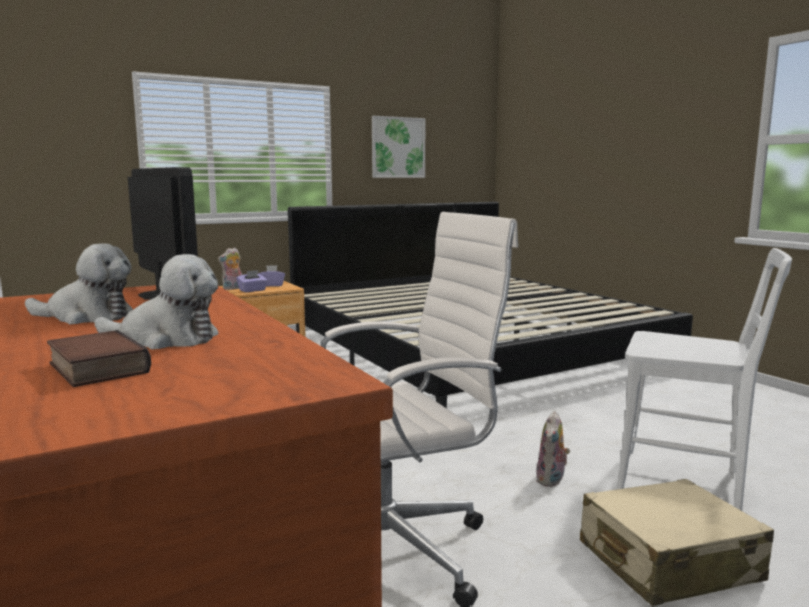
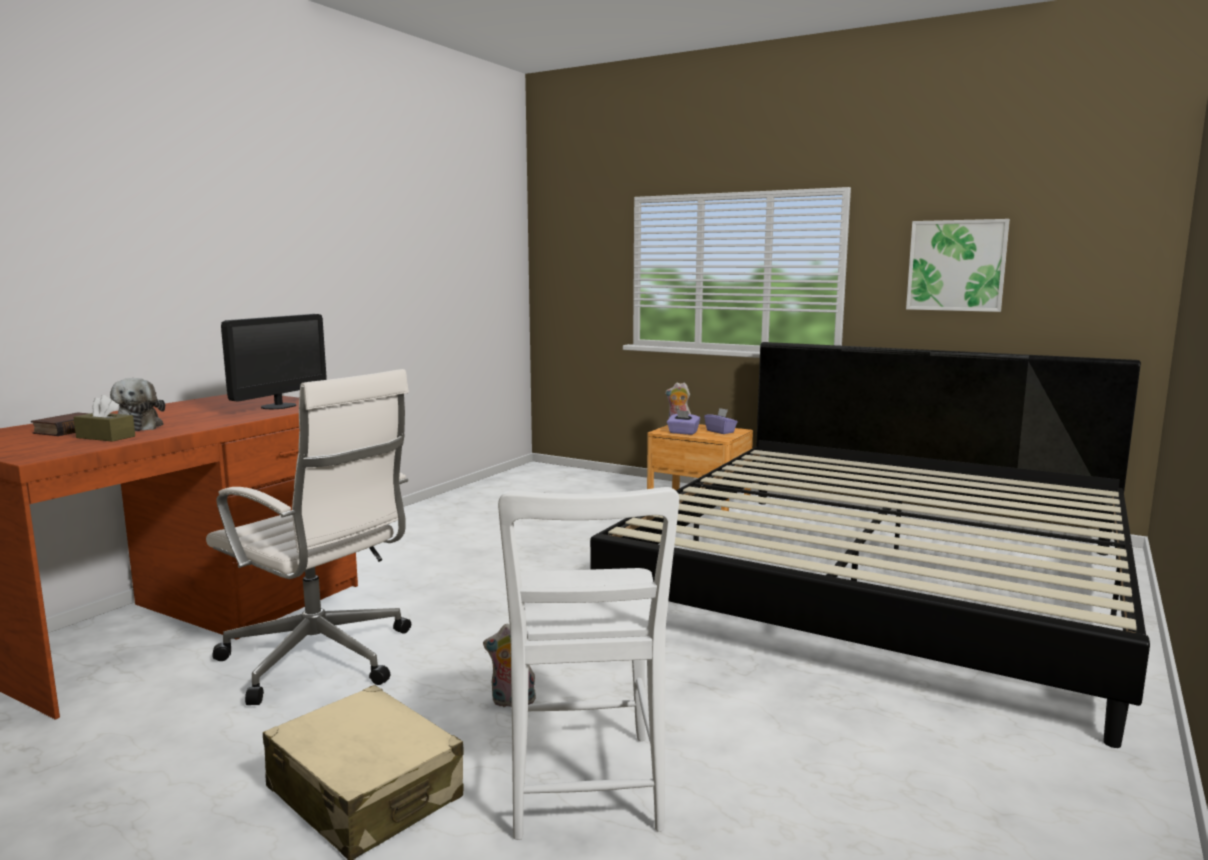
camera: 60 degrees right, 0 degrees up
plush toy [25,244,133,324] -> none
none -> brown tissue box [73,395,135,442]

